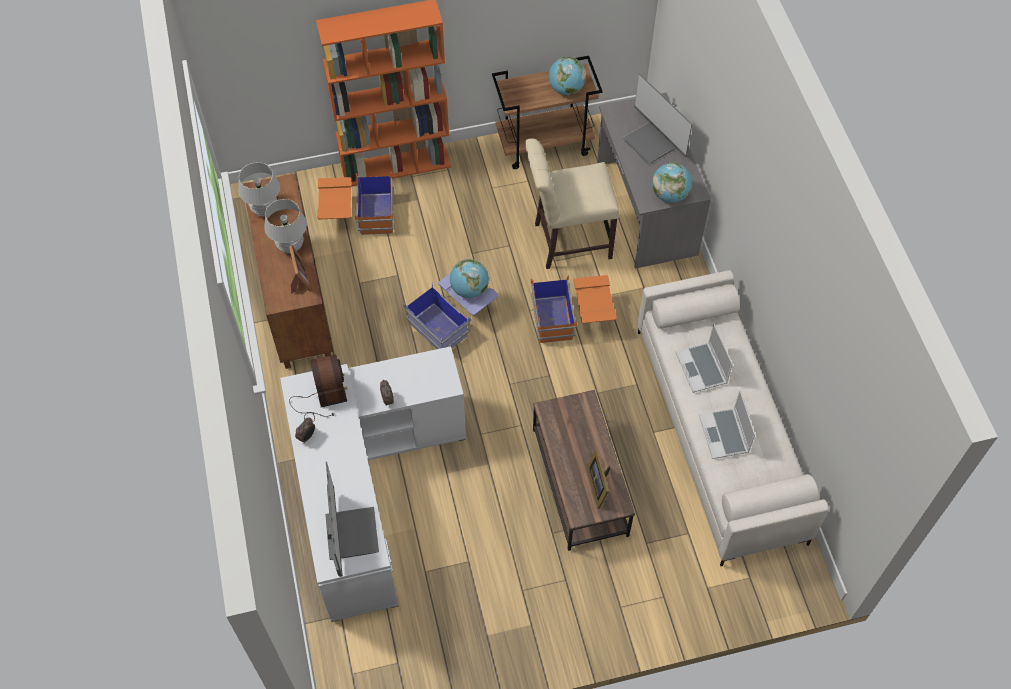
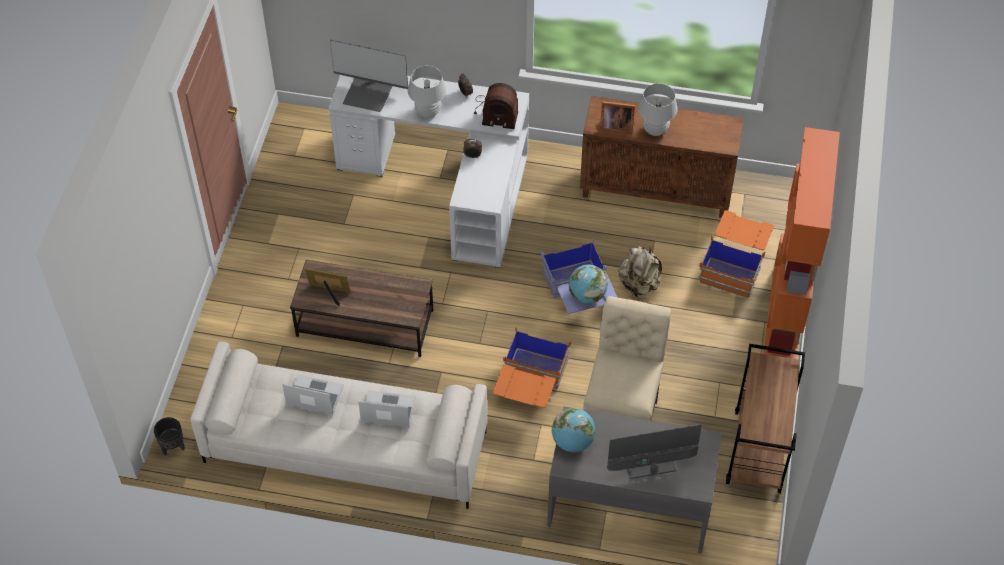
camera: 115 degrees right, 5 degrees down
white table lamp [238,162,280,216] -> white table lamp moved to [408,66,447,118]
globe [549,57,586,95] -> none
none -> black planter [154,417,185,456]
none -> beige backpack [618,245,662,297]

